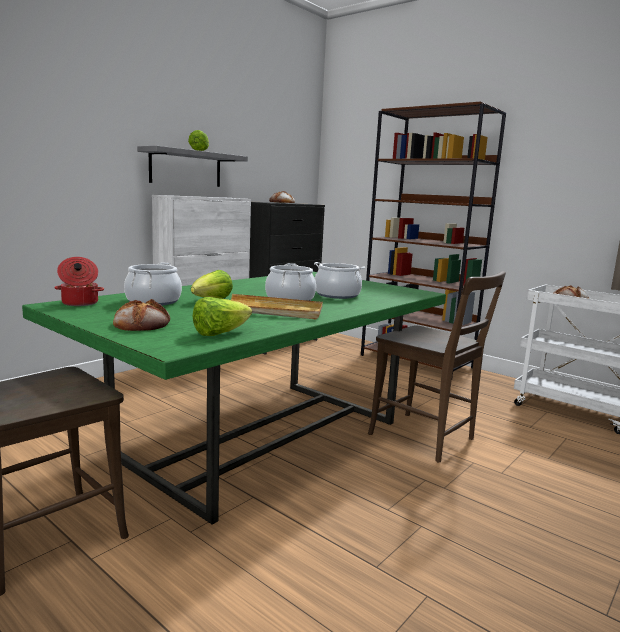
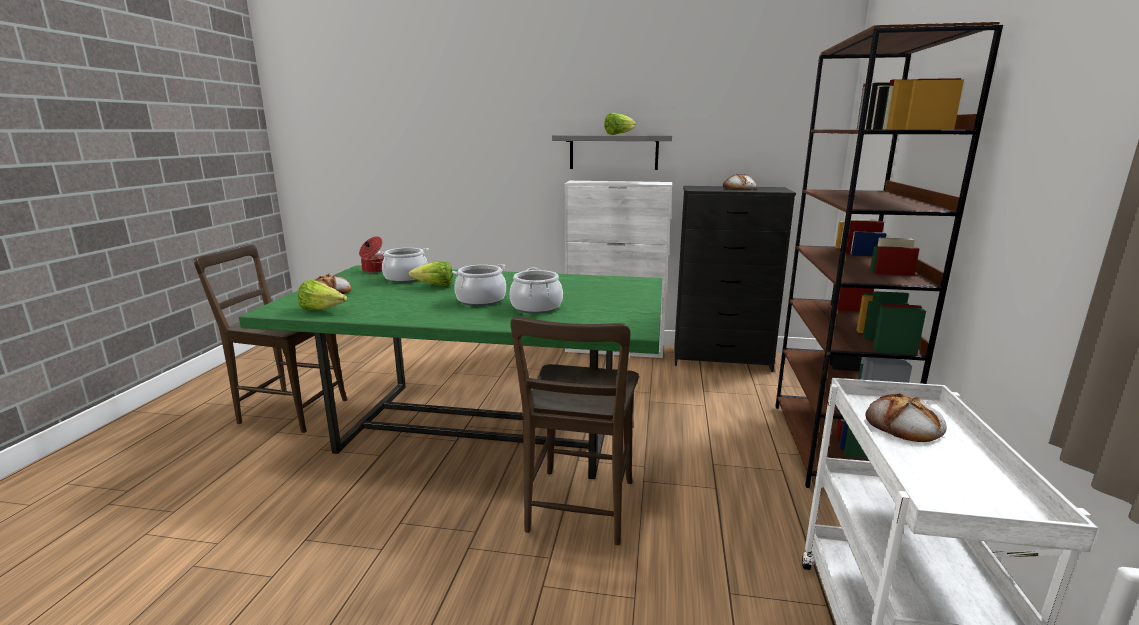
camera: 60 degrees right, 5 degrees up
beige tray [231,294,323,319] -> none

